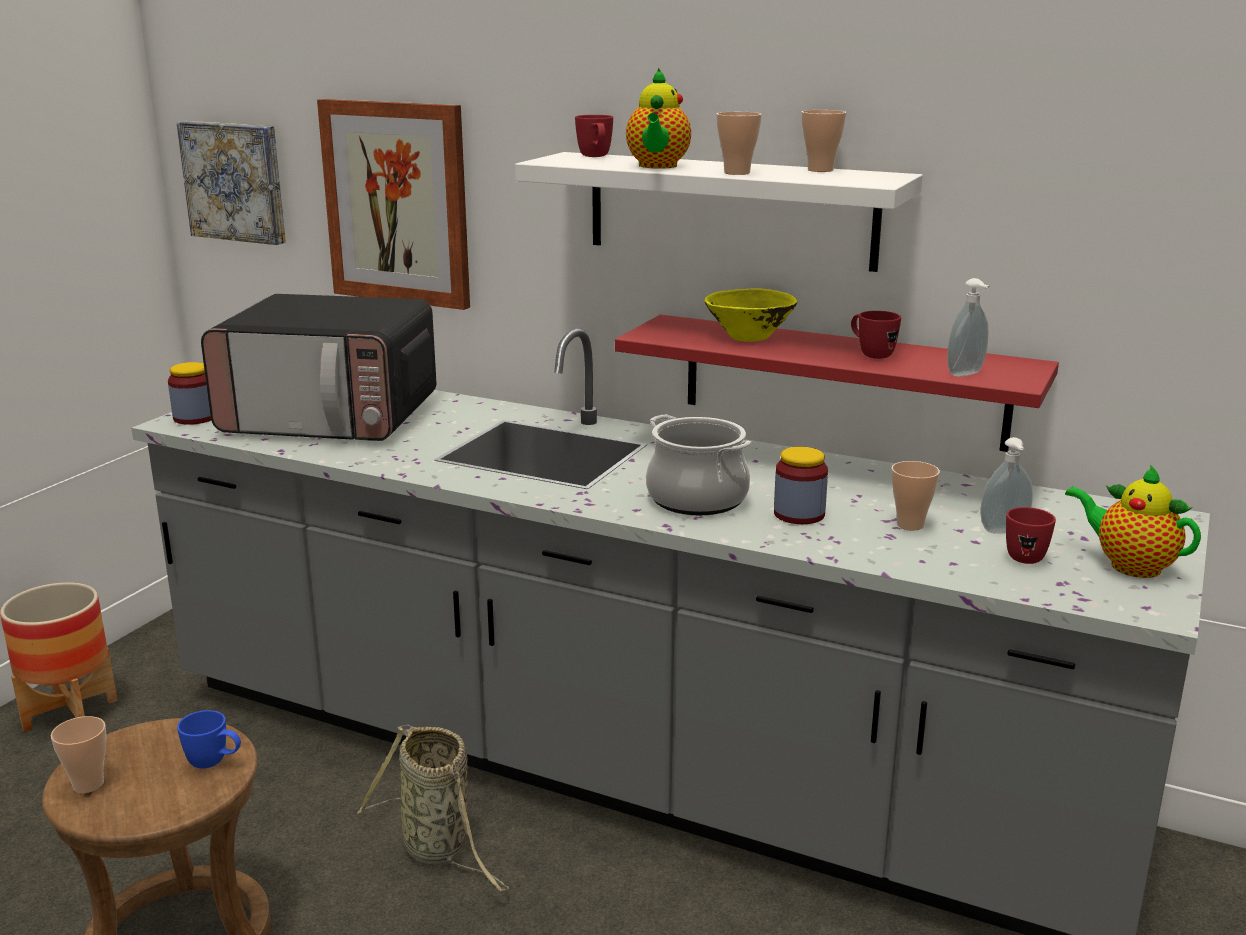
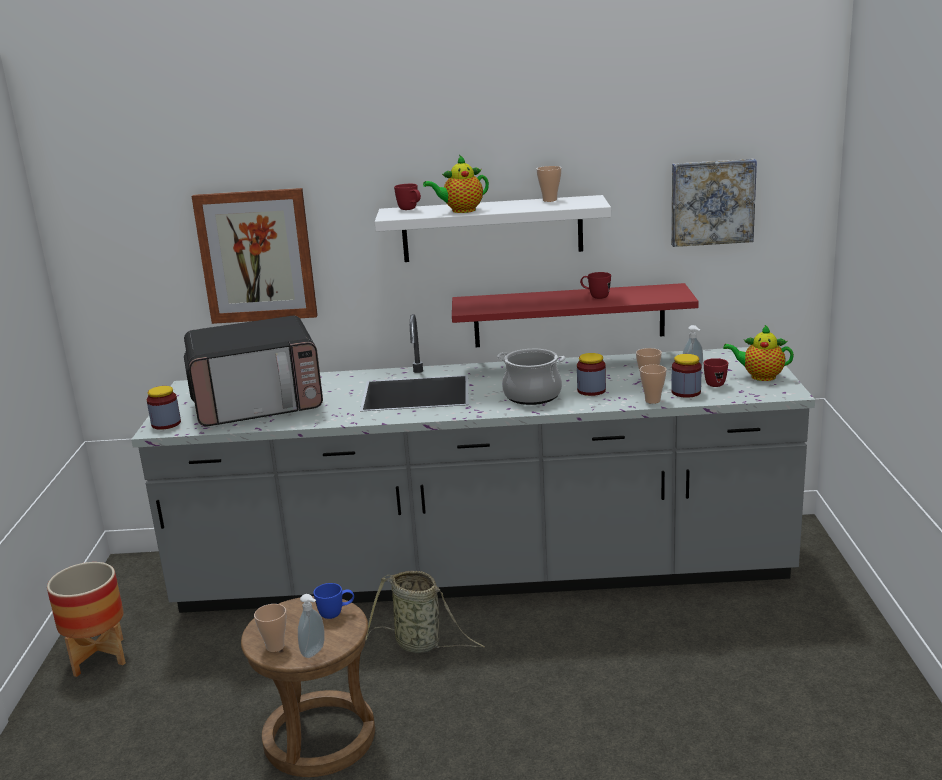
camera: 25 degrees left, 0 degrees up
picture [176,121,286,245] -> picture moved to [671,159,757,247]
teapot [626,68,691,169] -> teapot turned 90 degrees clockwise [423,155,489,213]
yellow bowl [705,288,797,342] -> none
cup [716,112,762,175] -> cup moved to [640,365,667,404]
soap dispenser [947,278,990,377] -> soap dispenser moved to [298,594,325,658]
none -> jar [671,354,702,398]

